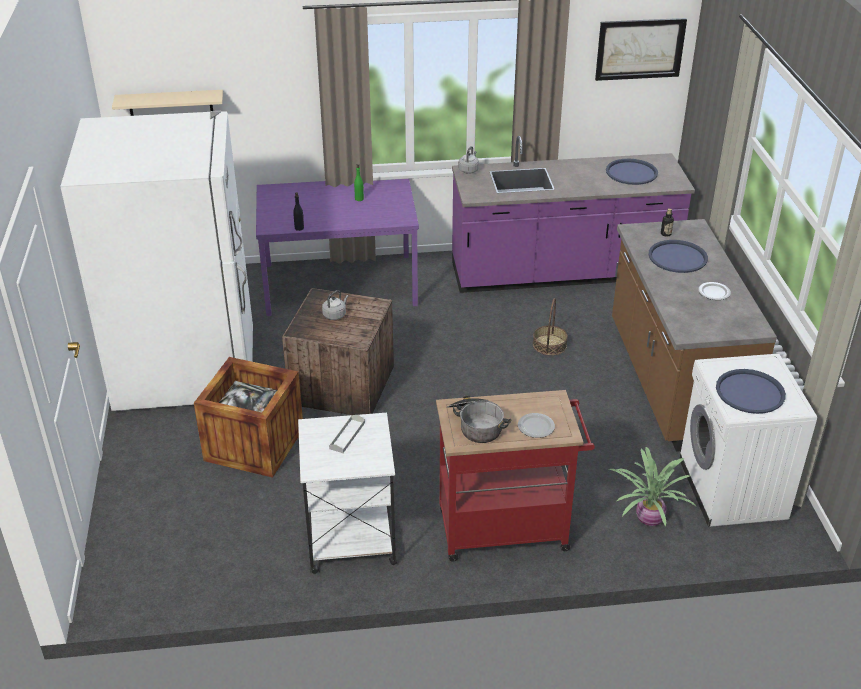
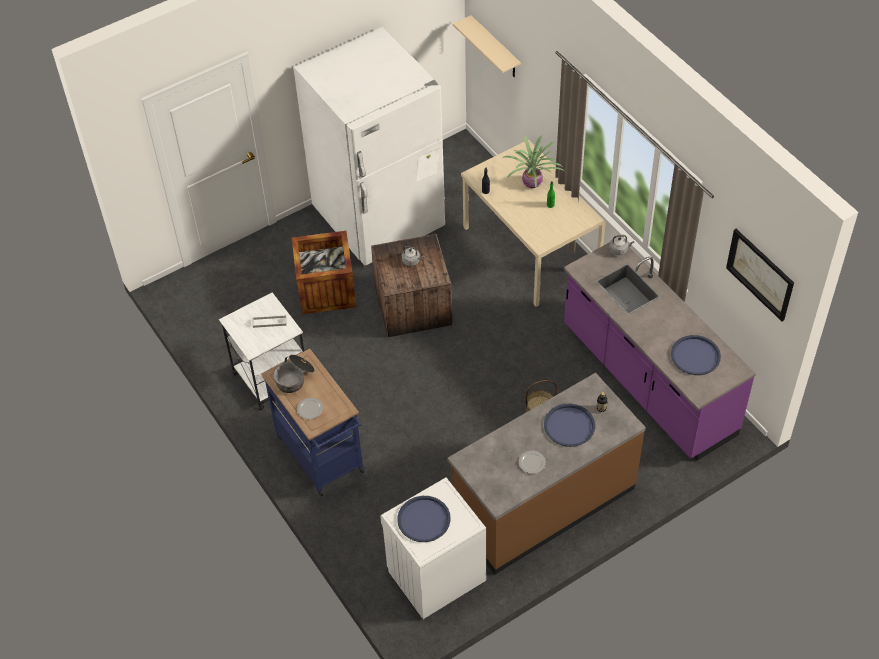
camera: 65 degrees right, 15 degrees up
purple dining table [256,179,419,316] -> beige dining table [461,139,606,307]
red cart [436,390,595,562] -> blue cart [261,349,364,496]
potted plant [609,447,696,527] -> potted plant moved to [503,135,563,188]

